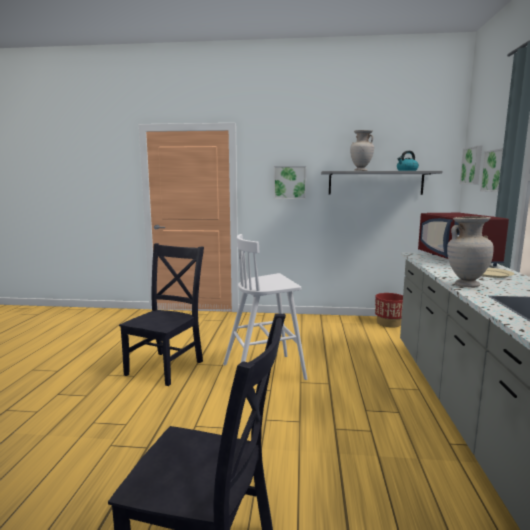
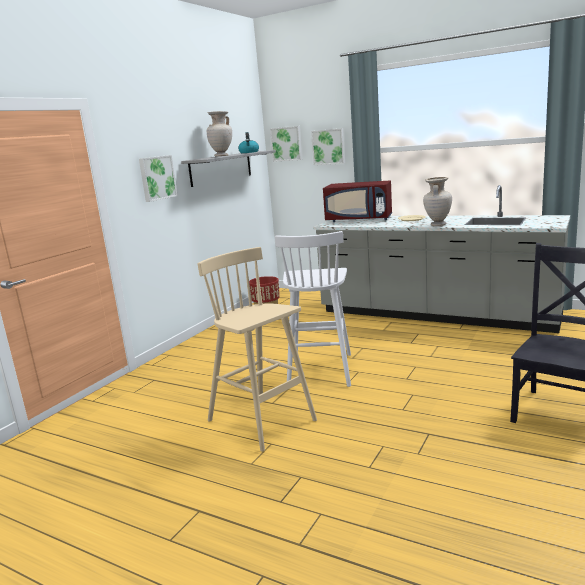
camera: 65 degrees left, 5 degrees up
black chair [119,243,204,386] -> beige stool [197,247,317,452]

